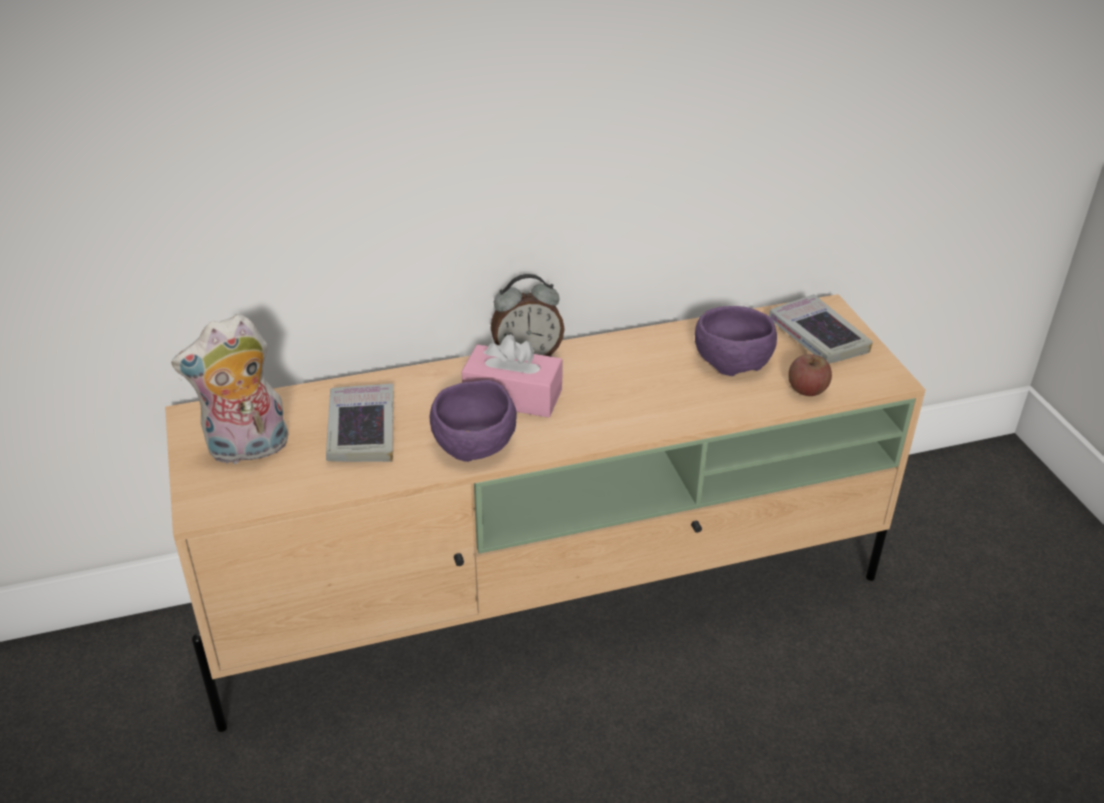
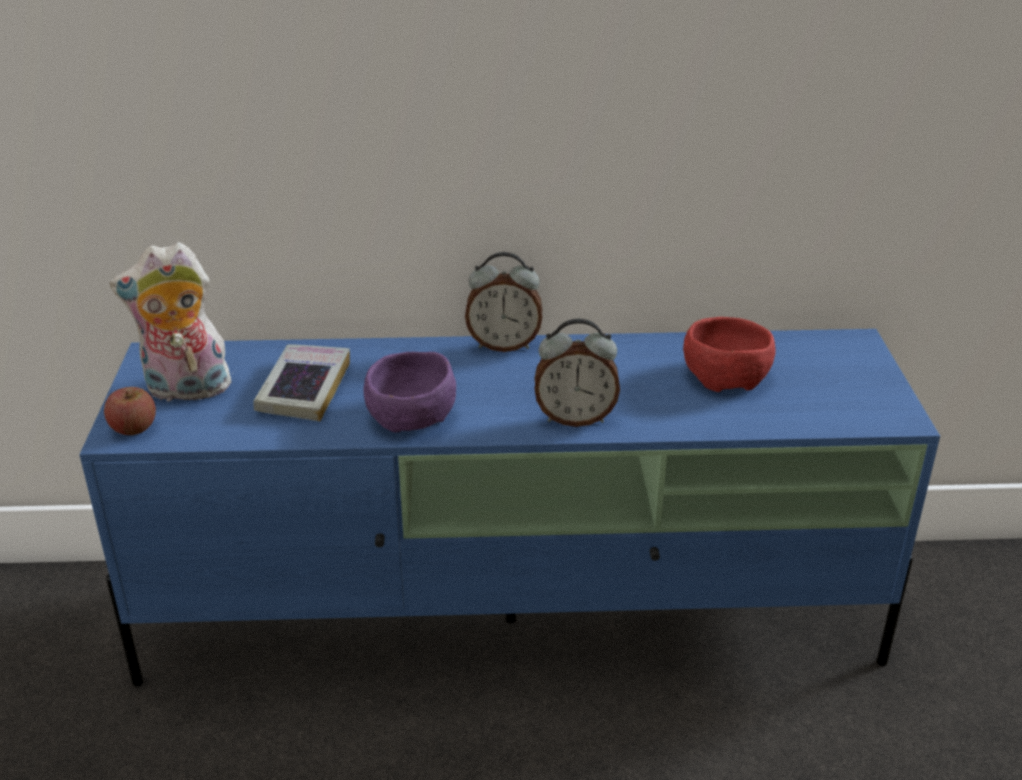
camera: 15 degrees right, 5 degrees down
beige tv stand [165,294,926,732] -> blue tv stand [79,329,940,687]
pink tissue box [461,334,563,418] -> none
purple bowl [695,306,777,376] -> red bowl [683,317,776,392]
book [769,294,873,364] -> none
apple [788,354,832,396] -> apple moved to [104,387,156,435]
none -> alarm clock [534,319,620,427]

